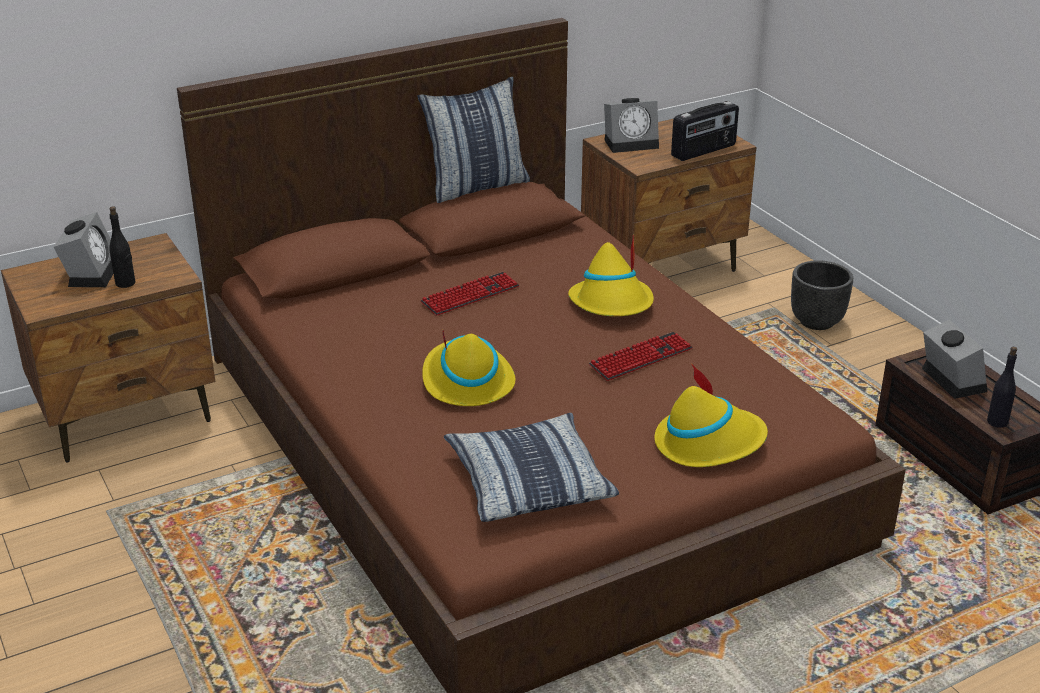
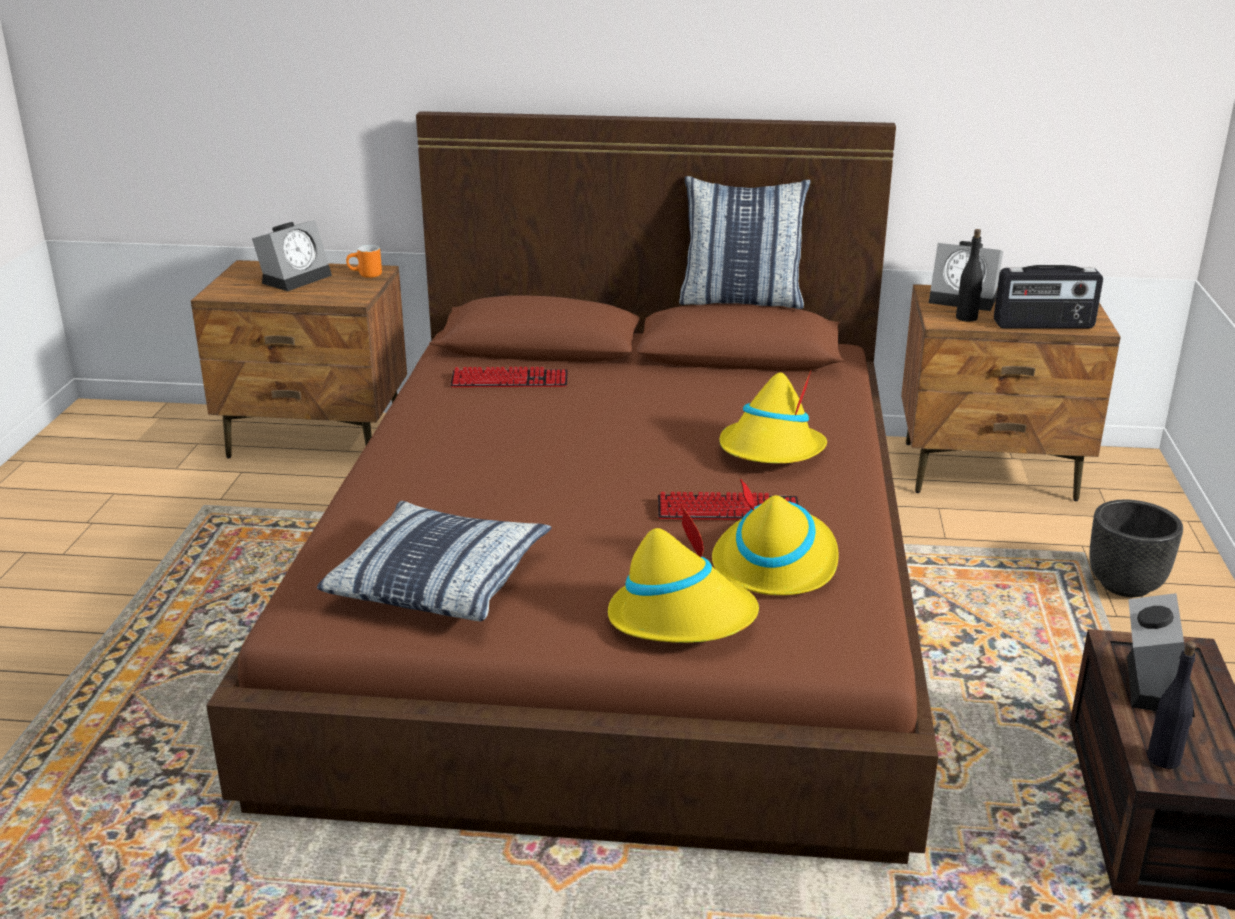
camera: 35 degrees right, 5 degrees down
black bottle [109,206,135,288] -> black bottle moved to [956,229,983,322]
keyboard [421,272,519,316] -> keyboard moved to [450,367,568,387]
yellow hat [422,331,515,406] -> yellow hat moved to [712,478,838,595]
none -> orange mug [346,245,382,278]

